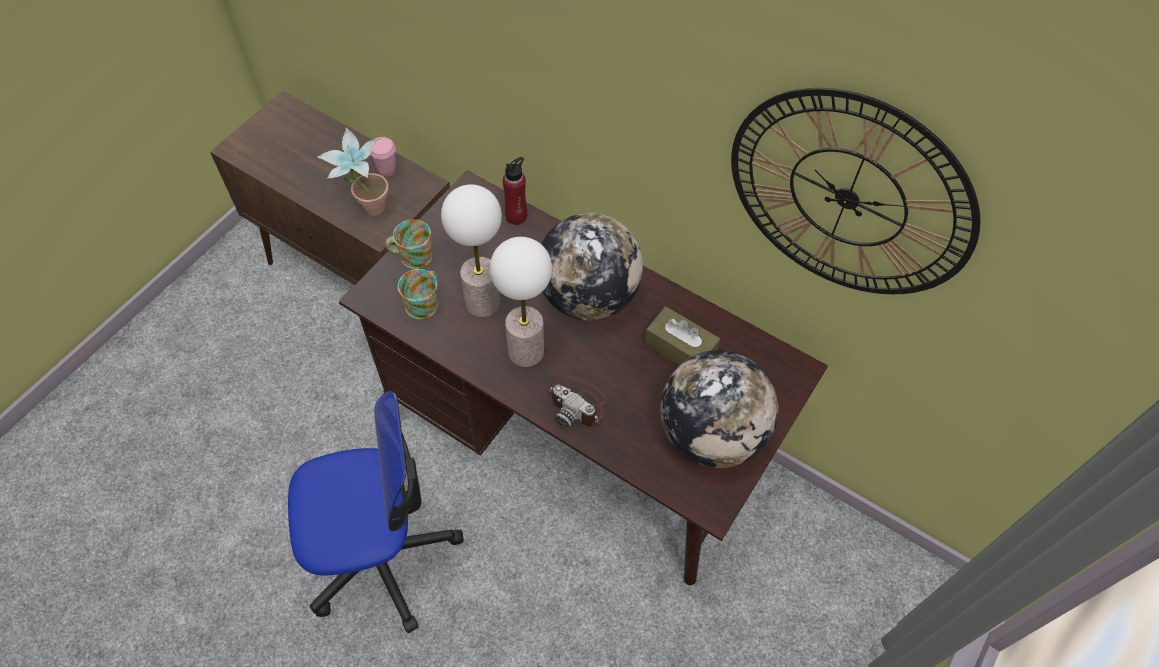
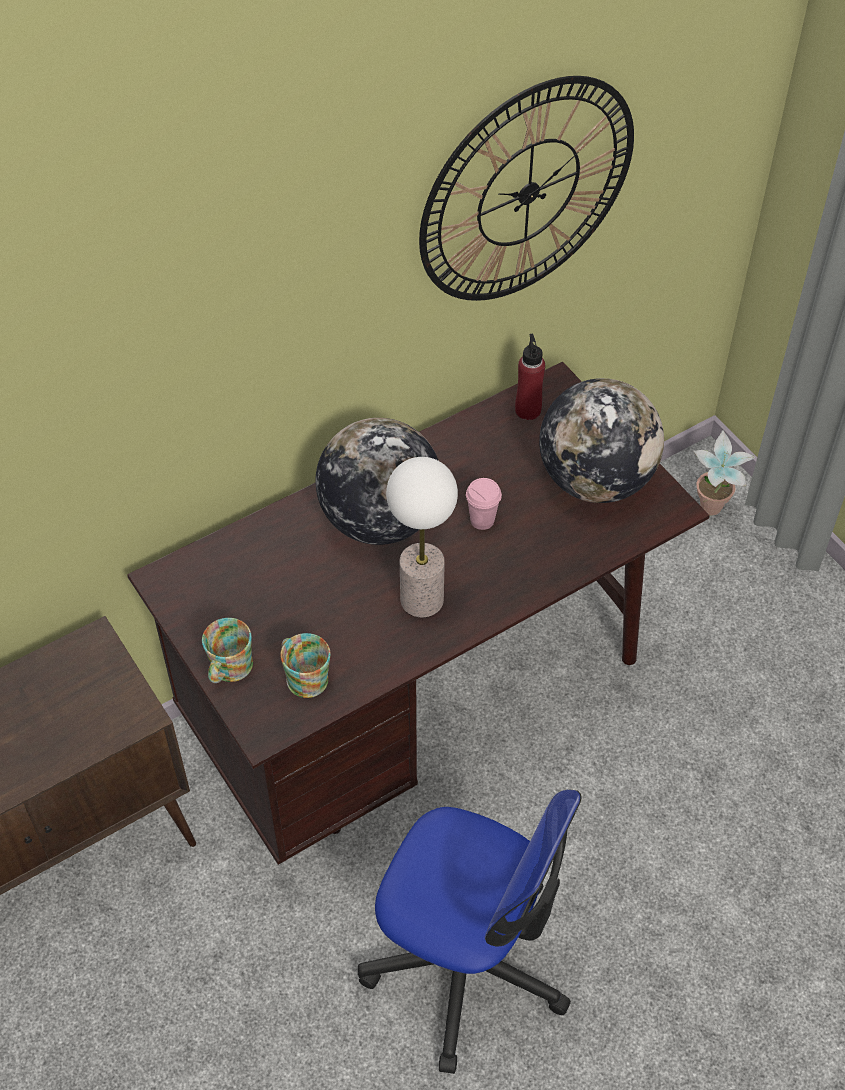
camera: 65 degrees left, 5 degrees down
office chair [288,391,464,633] -> office chair turned 105 degrees clockwise [358,789,582,1074]
potted plant [317,128,388,216] -> potted plant moved to [694,430,755,516]
pink cup [370,137,396,177] -> pink cup moved to [466,478,502,530]
table lamp [441,184,502,317] -> none
red bottle [503,157,527,225] -> red bottle moved to [515,334,545,420]
camera [548,376,607,428] -> none
brown tissue box [645,306,720,365] -> none

